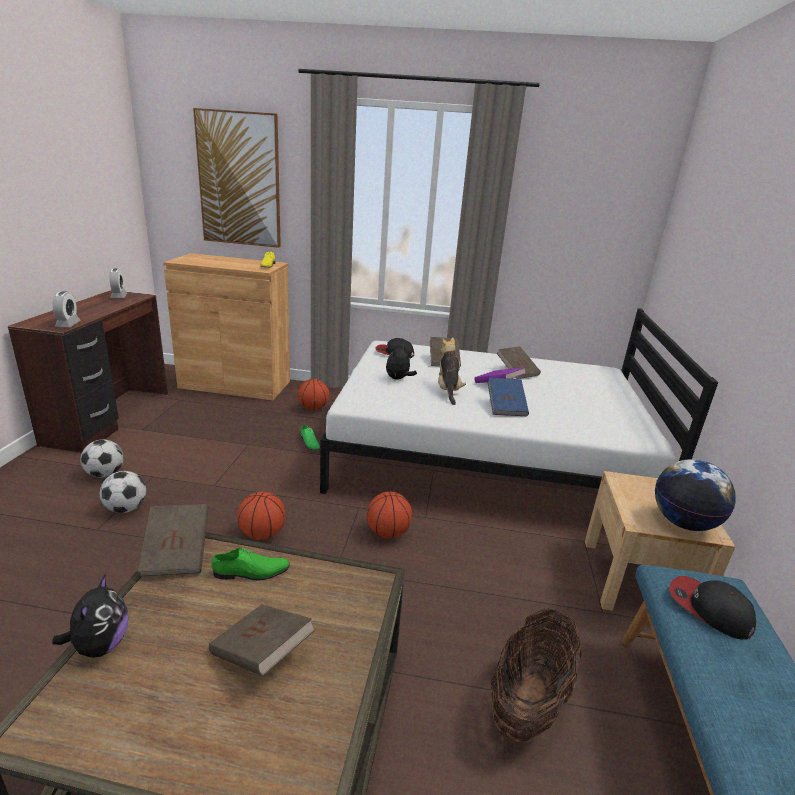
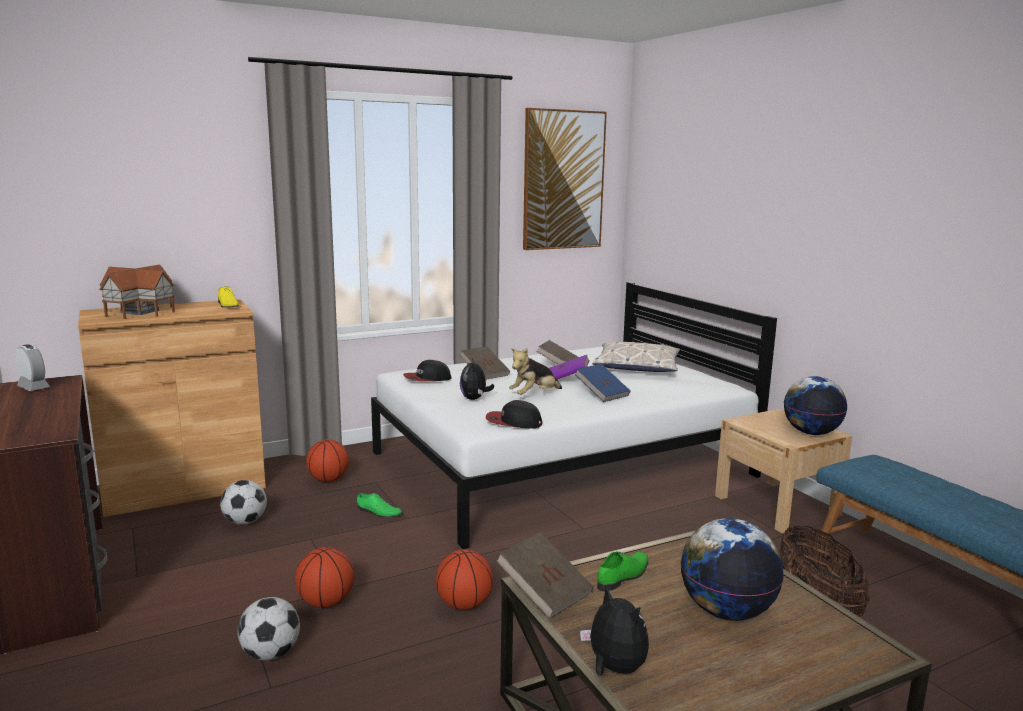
camera: 35 degrees left, 10 degrees down
alarm clock [53,291,81,327] -> none
football [80,439,124,478] -> football moved to [220,480,267,525]
picture [193,108,281,248] -> picture moved to [523,108,607,250]
brown book [209,604,315,676] -> globe [681,518,784,621]
basketball [367,491,412,538] -> basketball moved to [295,547,354,608]
plush toy [438,337,466,405] -> plush toy turned 90 degrees counterclockwise [509,348,562,395]
cap [669,576,756,640] -> cap moved to [486,400,542,428]
none -> toy house [99,265,175,319]
none -> pillow [592,342,680,372]

